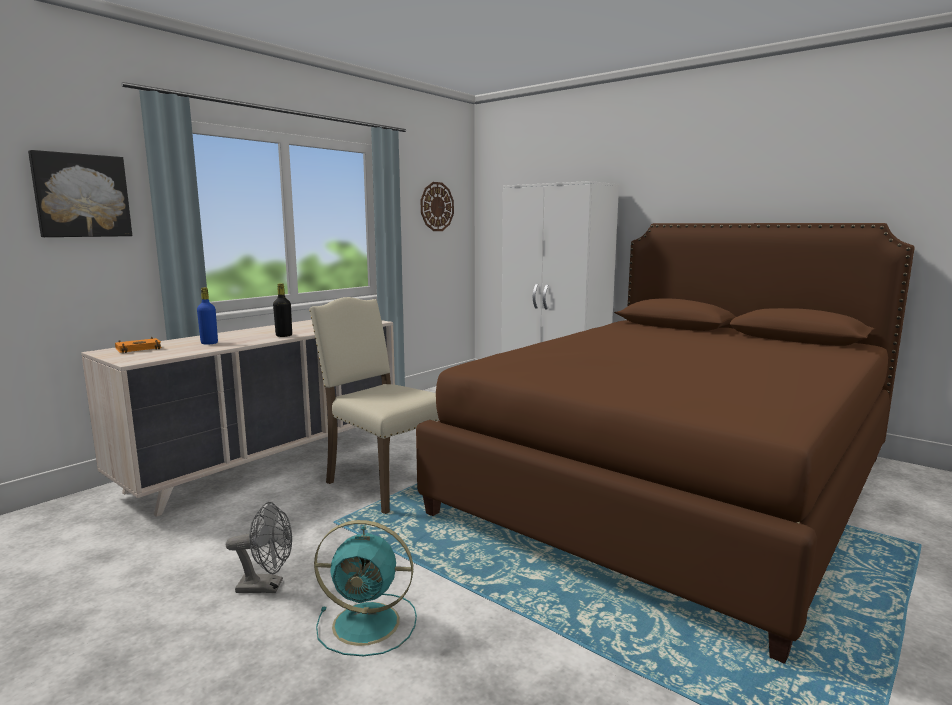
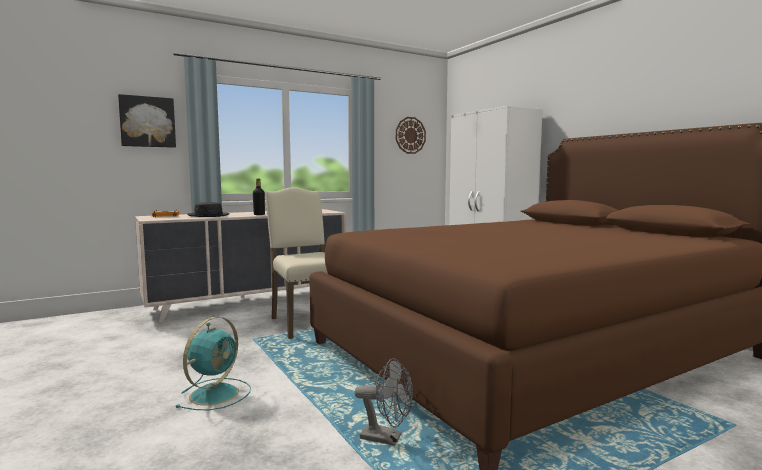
camera: 20 degrees right, 5 degrees down
blue bottle [197,287,218,344] -> black hat [187,202,230,217]
grey fan [226,502,292,593] -> grey fan moved to [354,358,413,446]
turquoise fan [314,520,417,657] -> turquoise fan turned 90 degrees counterclockwise [175,317,251,411]

